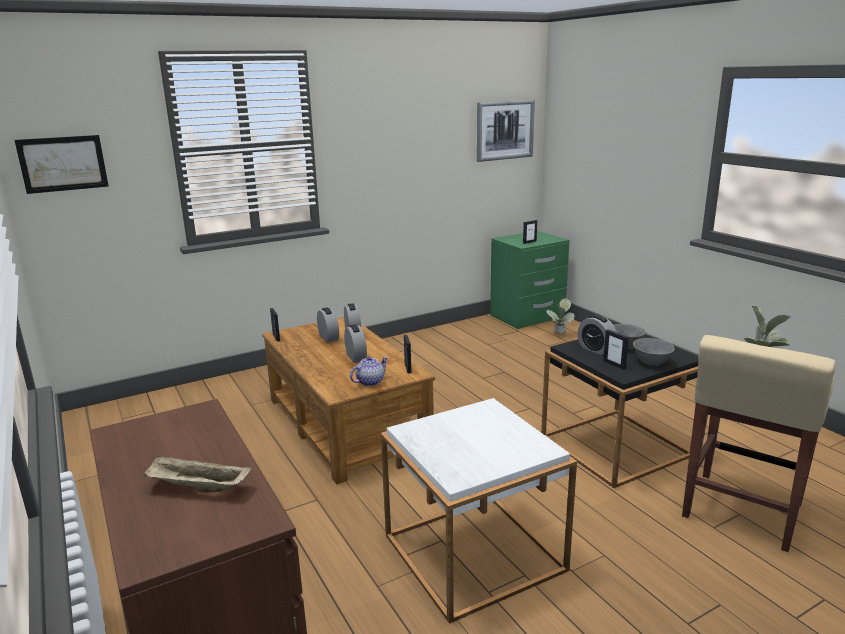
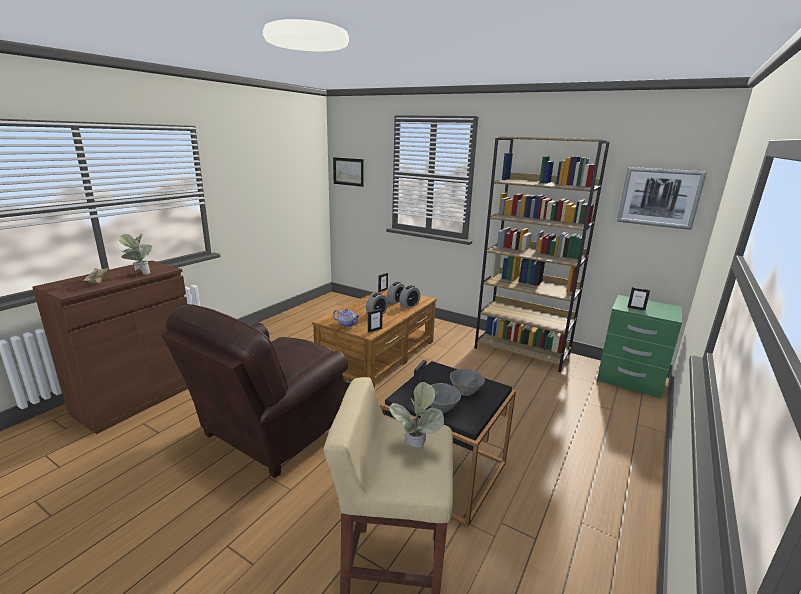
camera: 60 degrees right, 0 degrees up
white side table [381,398,577,624] -> brown armchair [161,304,351,478]
potted plant [546,298,575,333] -> potted plant moved to [118,234,152,275]
alarm clock [578,315,616,355] -> none
none -> brown bookcase [475,136,610,372]

